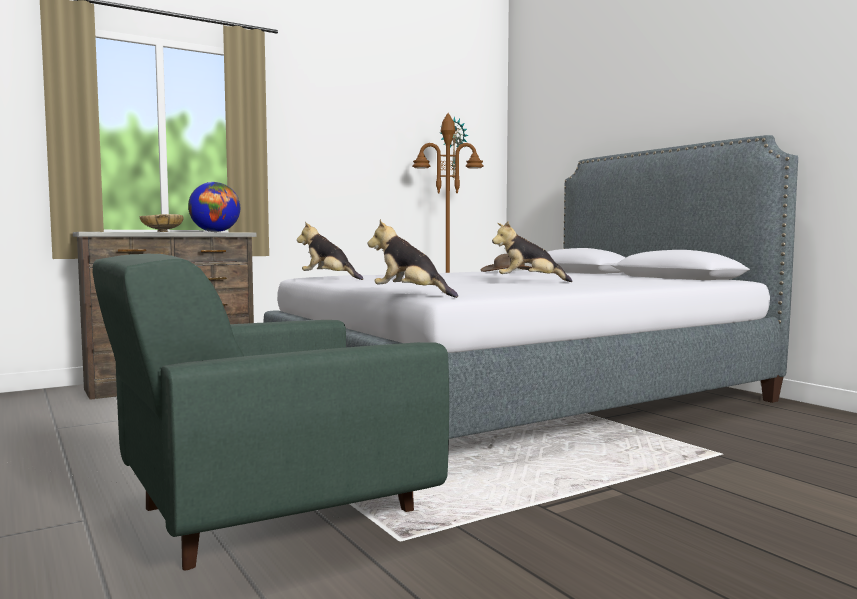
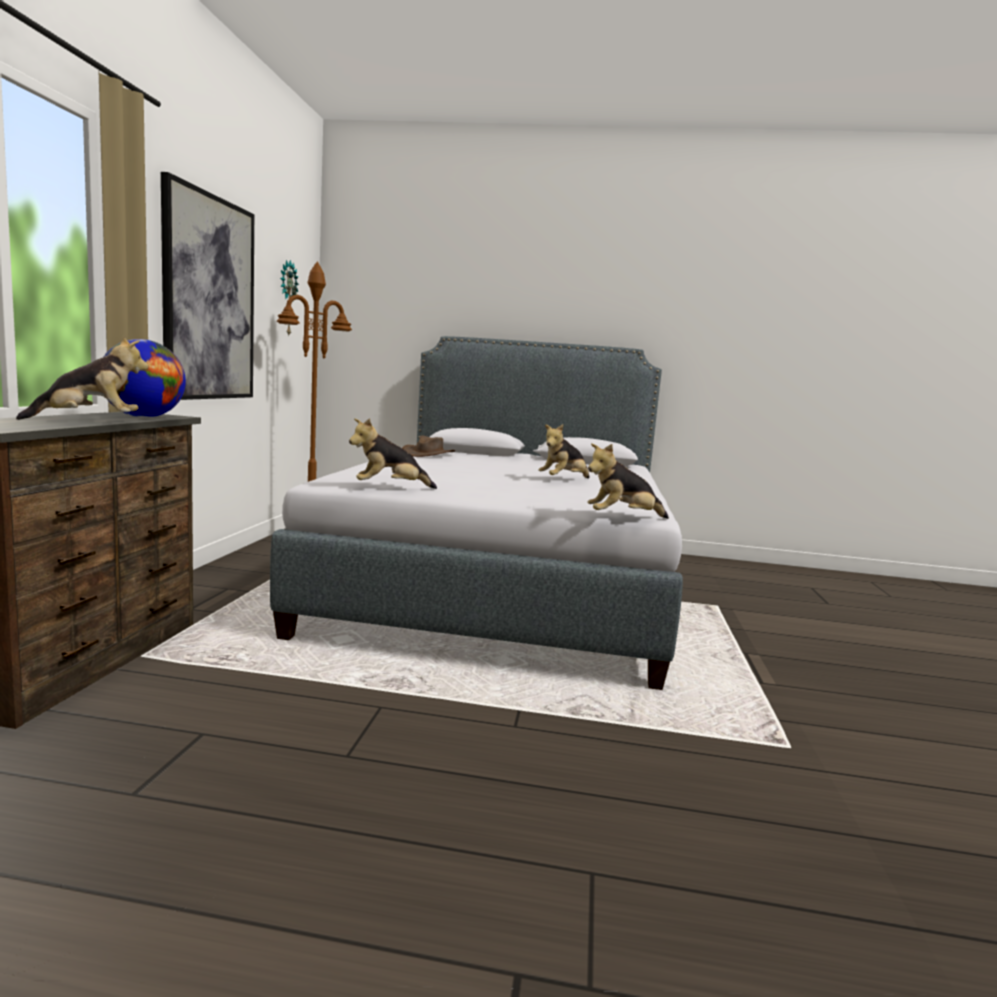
camera: 50 degrees left, 5 degrees up
green armchair [93,254,449,570] -> none
beige bowl [140,214,184,232] -> plush toy [16,337,149,420]
none -> picture [161,172,254,400]

